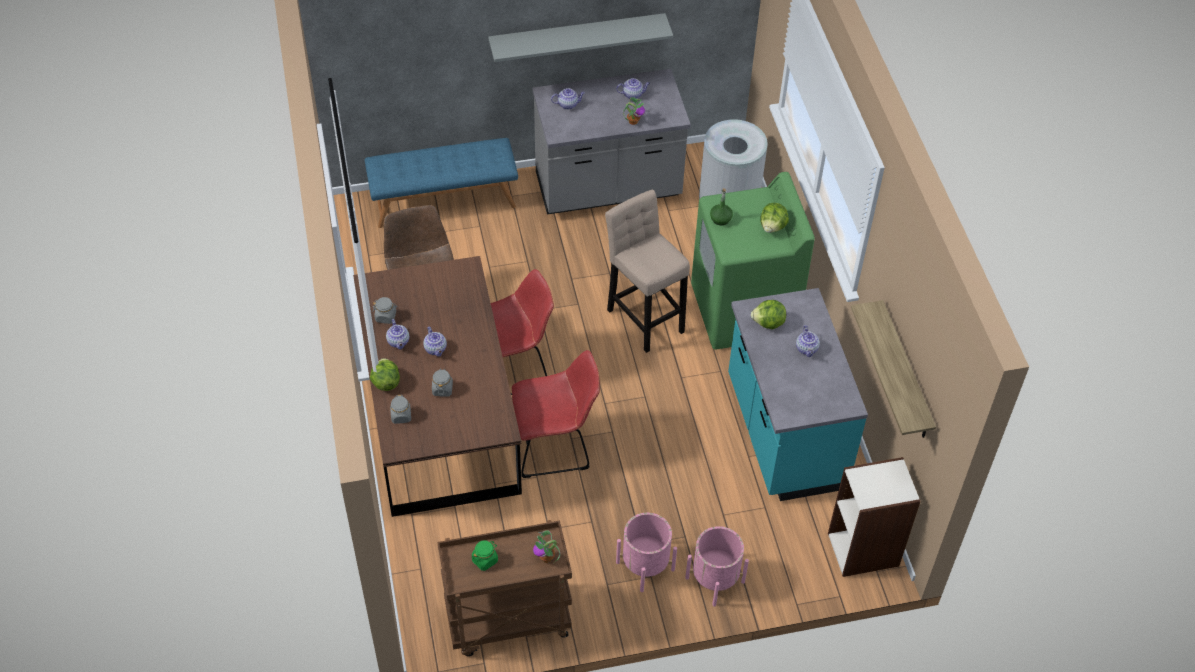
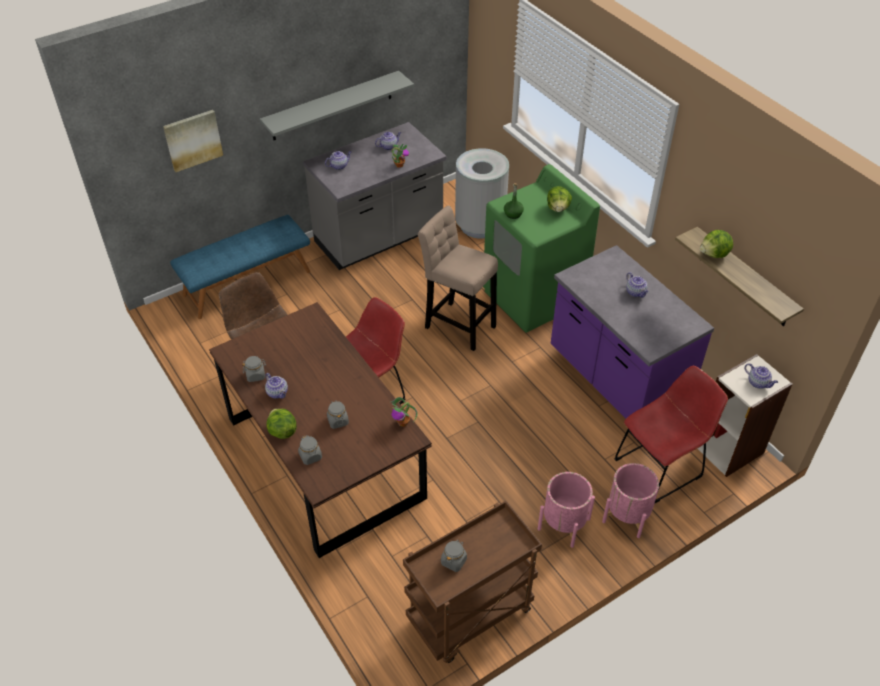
camera: 20 degrees left, 5 degrees down
teapot [423,327,447,357] -> teapot moved to [745,363,778,388]
green jar [472,540,498,571] -> grey jar [441,540,467,572]
red chair [512,350,600,478] -> red chair moved to [615,366,728,503]
potted plant [533,530,560,564] -> potted plant moved to [390,397,418,427]
turquoise counter [728,288,868,501] -> purple counter [551,245,714,418]
lettuce [751,300,786,329] -> lettuce moved to [700,230,733,258]
none -> picture [163,110,223,172]

